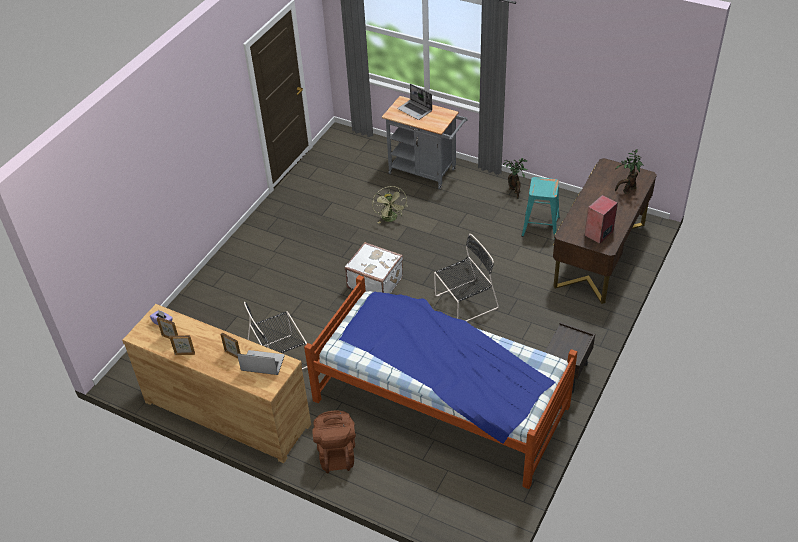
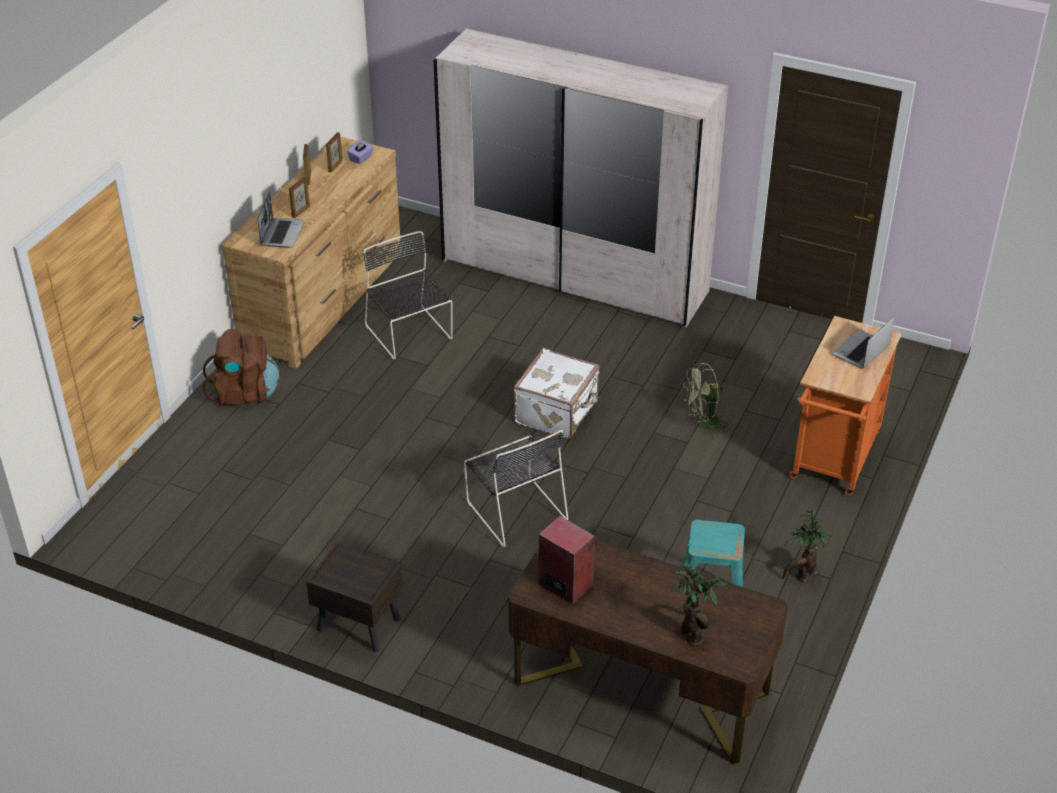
camera: 85 degrees right, 5 degrees down
bed [304,275,577,489] -> none
grey cart [382,96,468,189] -> orange cart [789,316,902,495]
none -> white wardrobe [434,28,728,327]

